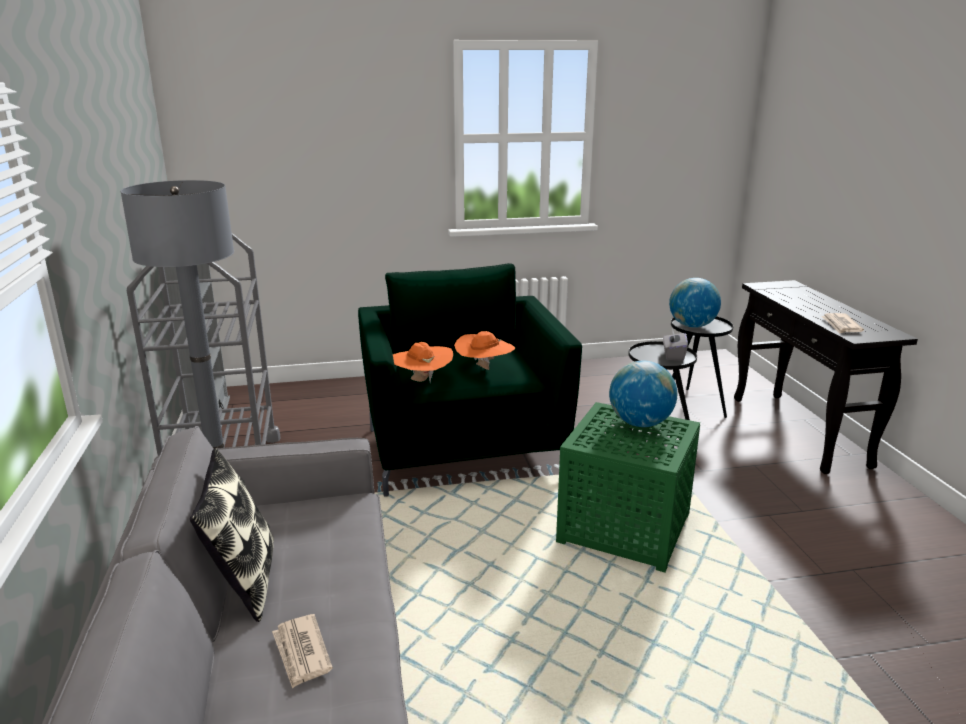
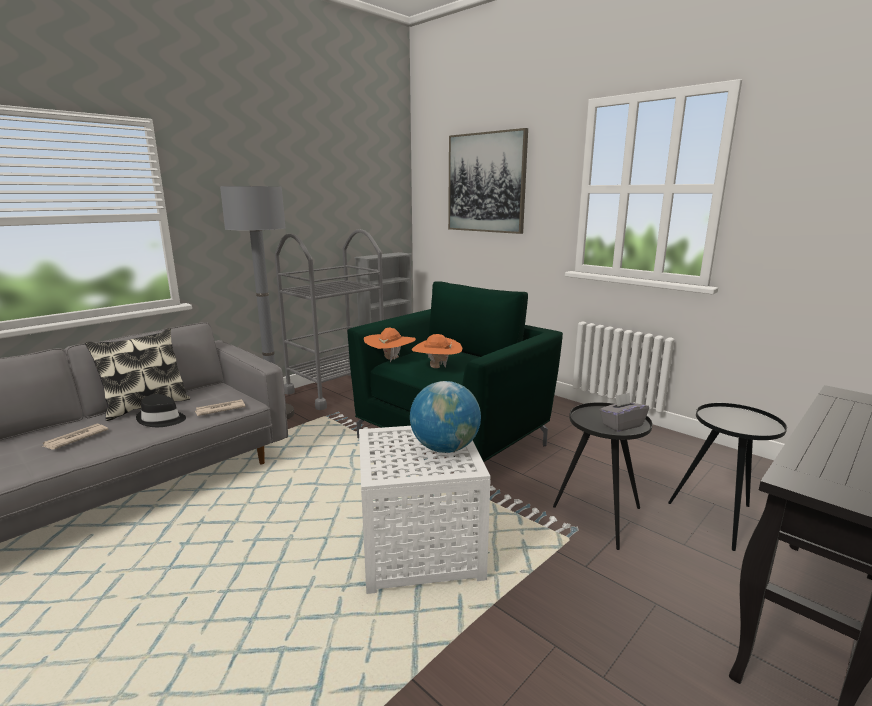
camera: 55 degrees right, 5 degrees down
green side table [556,402,700,572] -> white side table [359,426,491,594]
globe [669,278,721,328] -> none
newspaper [821,313,864,334] -> newspaper moved to [195,399,245,416]
none -> black hat [136,394,186,427]
none -> picture [448,128,528,234]

